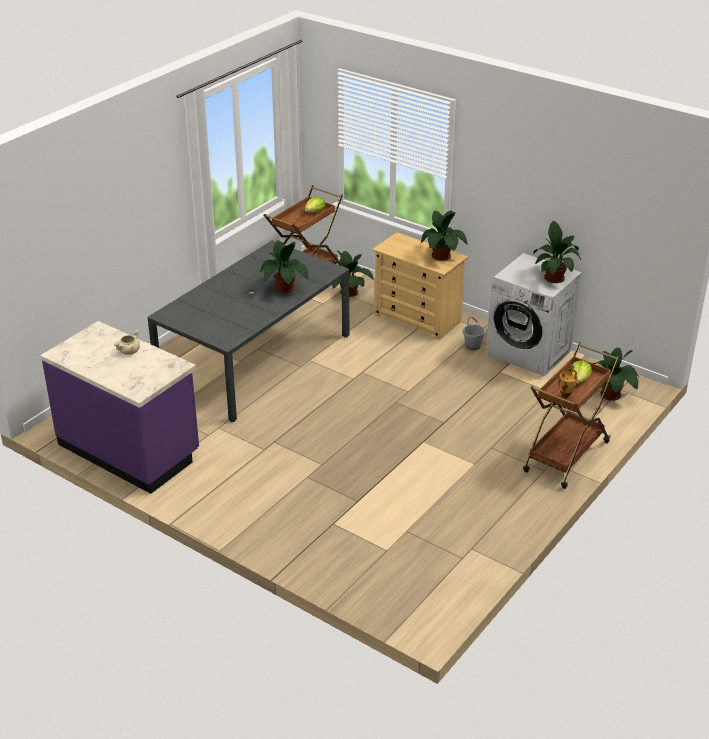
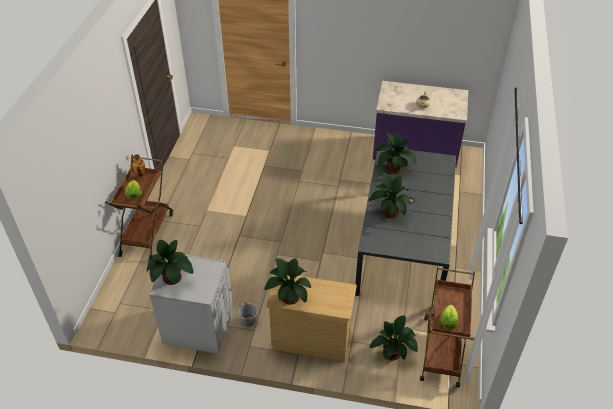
camera: 155 degrees right, 10 degrees up
potted plant [593,347,639,401] -> potted plant moved to [375,133,417,173]

